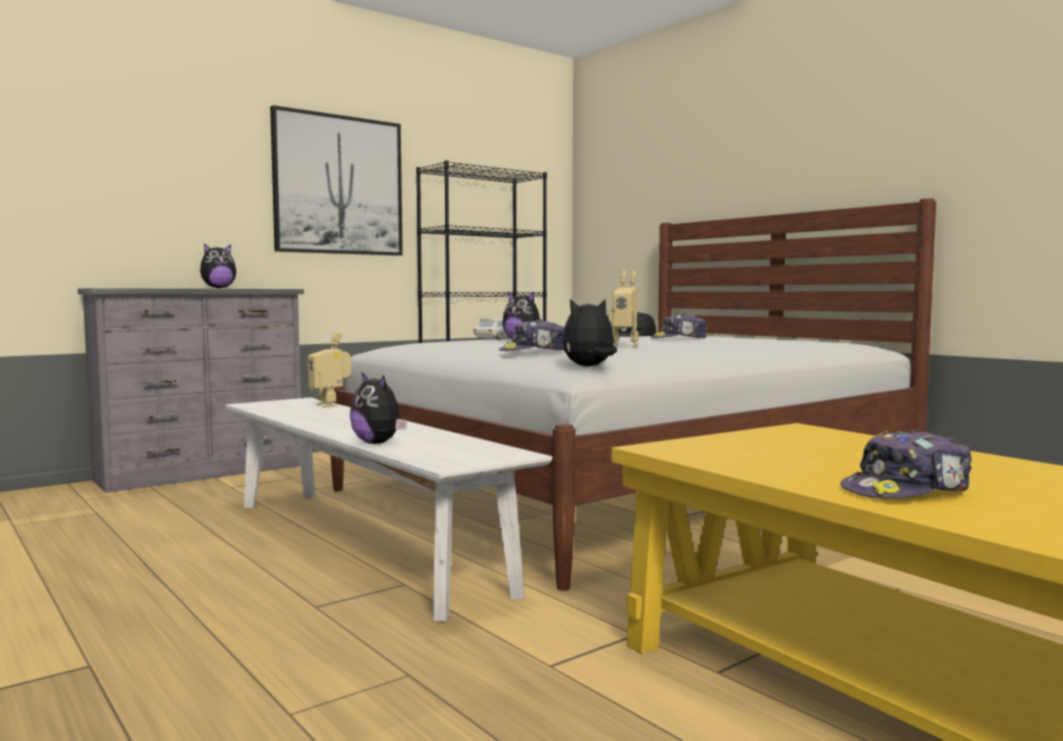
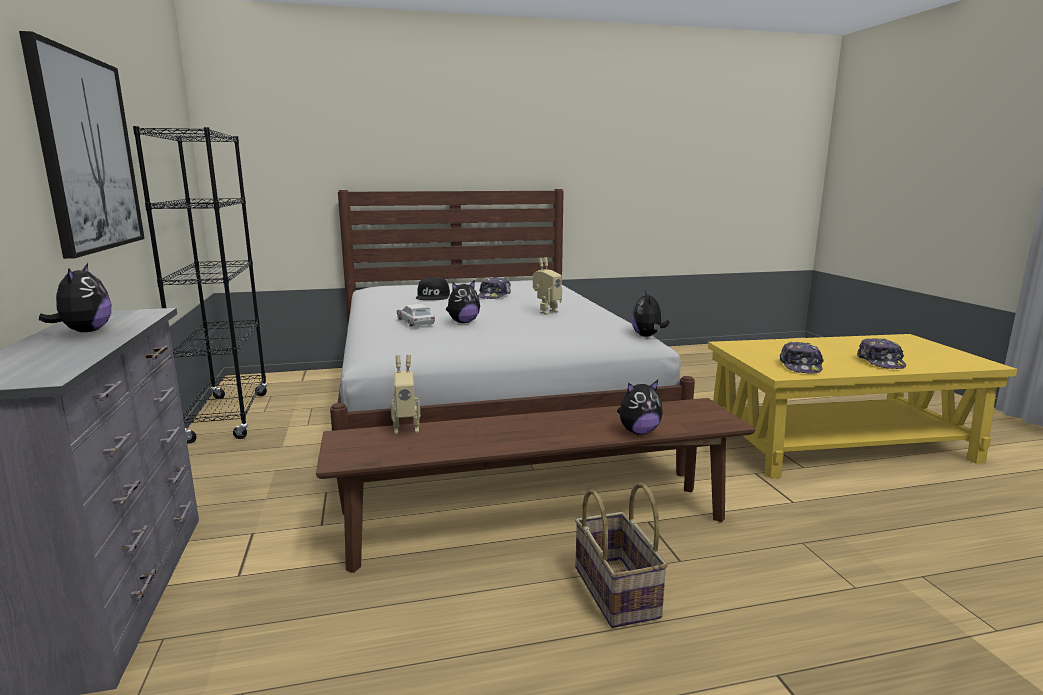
camera: 65 degrees left, 10 degrees up
white bench [226,398,552,622] -> brown bench [316,398,756,573]
cap [499,319,564,351] -> cap moved to [780,342,824,374]
none -> basket [575,483,668,628]

